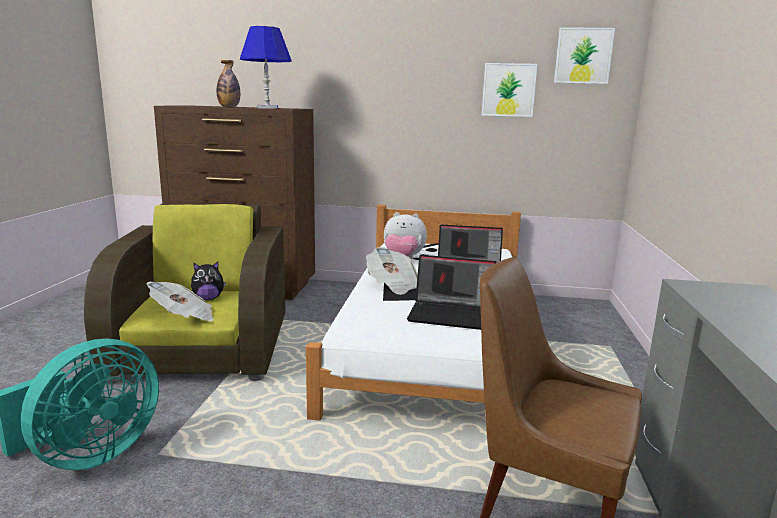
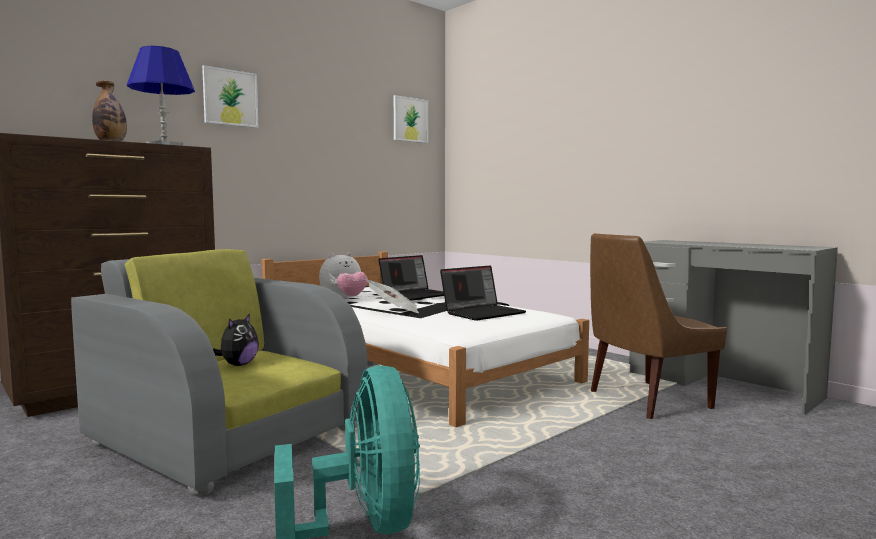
camera: 50 degrees left, 10 degrees down
brown armchair [84,204,285,383] -> grey armchair [71,249,368,496]
newspaper [147,282,213,321] -> none
picture [482,63,537,117] -> picture moved to [202,65,258,128]

